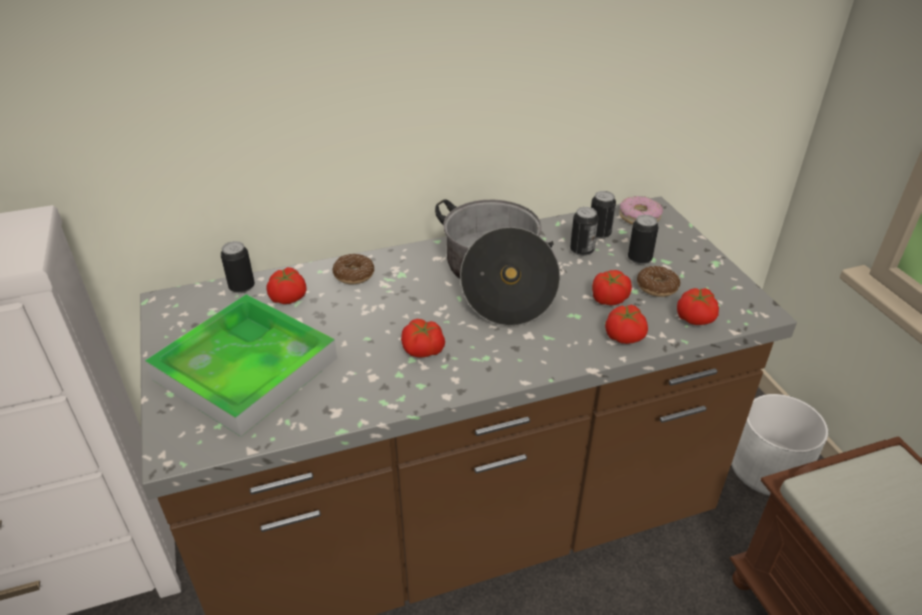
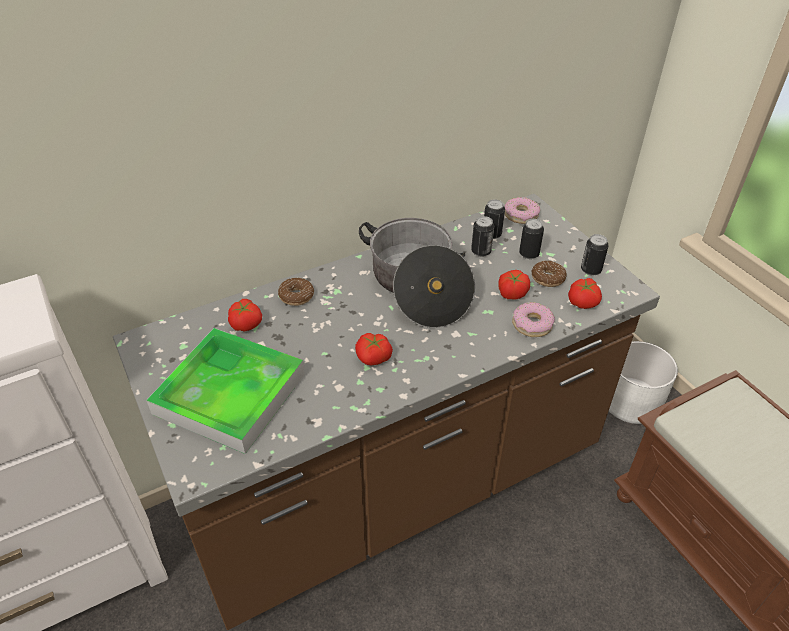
camera: 10 degrees left, 5 degrees up
can [221,241,255,293] -> can moved to [581,234,609,276]
tomato [605,305,648,344] -> donut [512,302,555,337]

